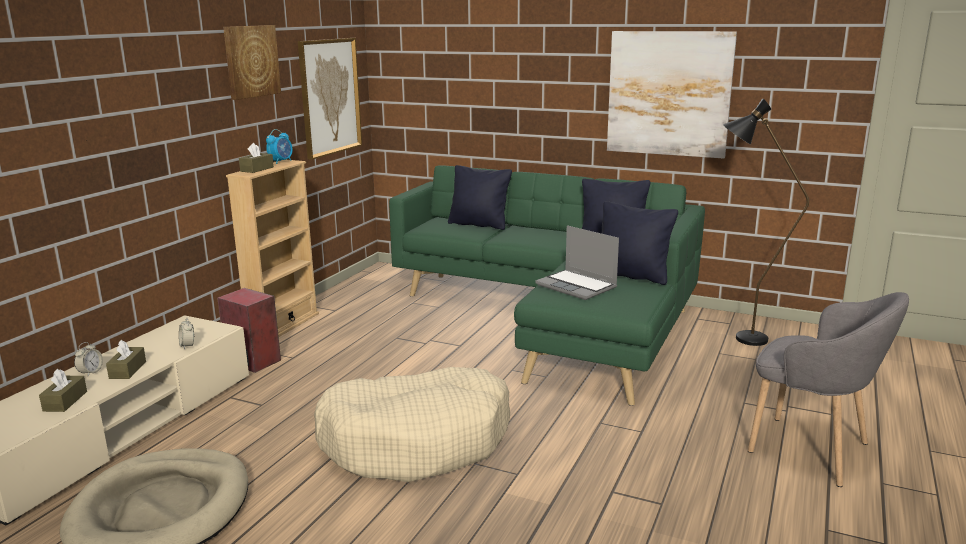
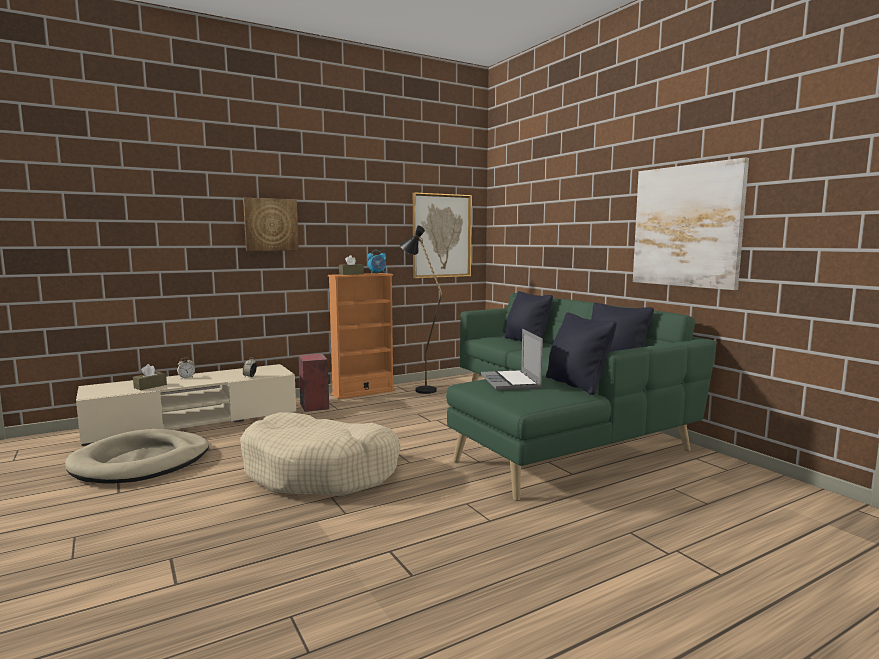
camera: 35 degrees right, 10 degrees down
brown tissue box [106,340,146,379] -> none
picture [223,25,281,100] -> picture moved to [243,198,299,251]
beige bookcase [226,160,319,337] -> orange bookcase [328,273,395,399]
black floor lamp [723,98,809,346] -> black floor lamp moved to [400,225,442,394]
grey armchair [748,292,909,487] -> none

